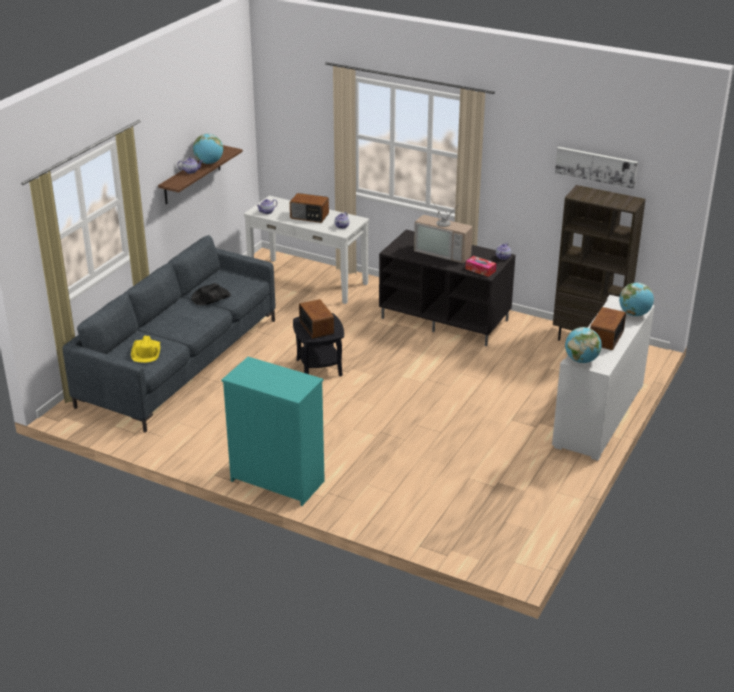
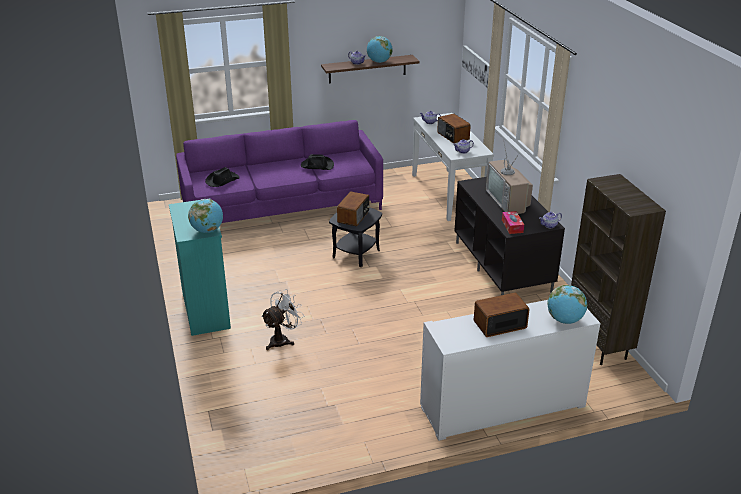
camera: 45 degrees right, 0 degrees up
grey sofa [63,235,275,433] -> purple sofa [176,120,383,223]
yellow hat [131,336,160,363] -> black hat [205,167,240,187]
picture [555,147,638,189] -> picture moved to [462,45,489,88]
globe [565,327,602,363] -> globe moved to [188,199,223,233]
none -> white fan [261,289,304,350]

